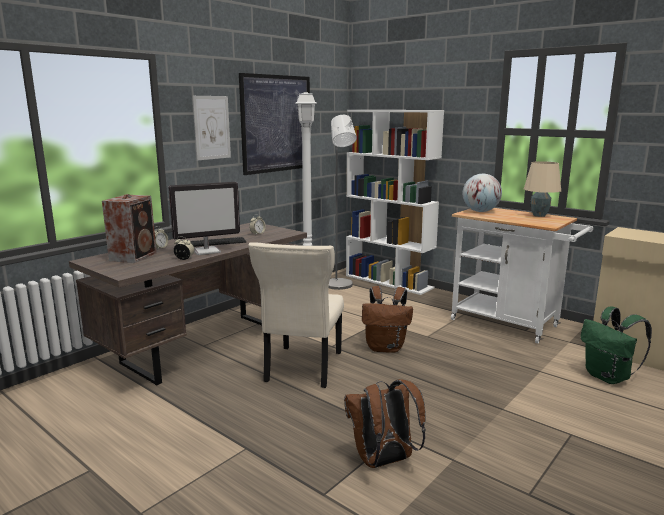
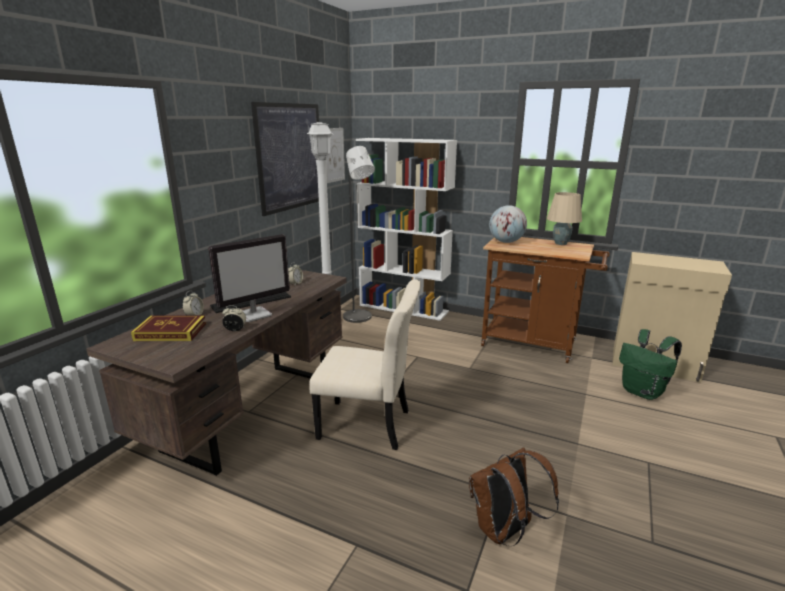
camera: 15 degrees left, 5 degrees up
speaker [102,194,157,263] -> book [131,315,206,341]
picture [192,96,231,161] -> picture moved to [326,128,345,183]
beige chair [248,242,344,388] -> beige chair turned 75 degrees counterclockwise [309,279,421,450]
brown backpack [362,286,413,353] -> none
white cart [451,208,593,344] -> brown cart [481,237,610,363]

